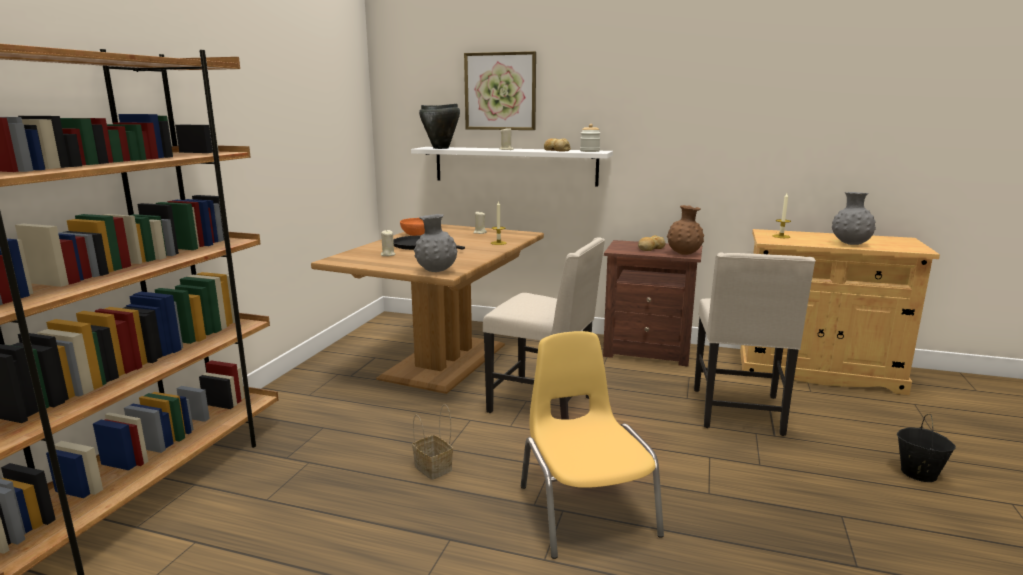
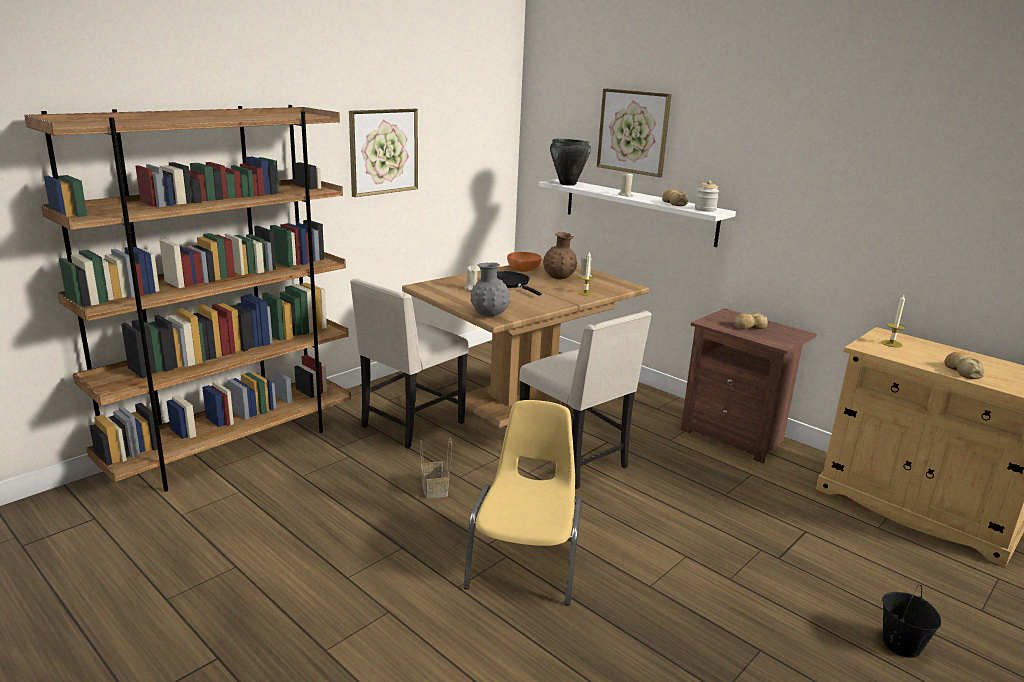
camera: 25 degrees right, 5 degrees up
brown vase [667,205,704,255] -> brown vase moved to [543,232,578,279]
beige chair [694,253,816,436] -> beige chair moved to [350,278,468,449]
grey vase [832,192,876,245] -> bread [944,352,984,379]
none -> picture [349,109,418,197]

